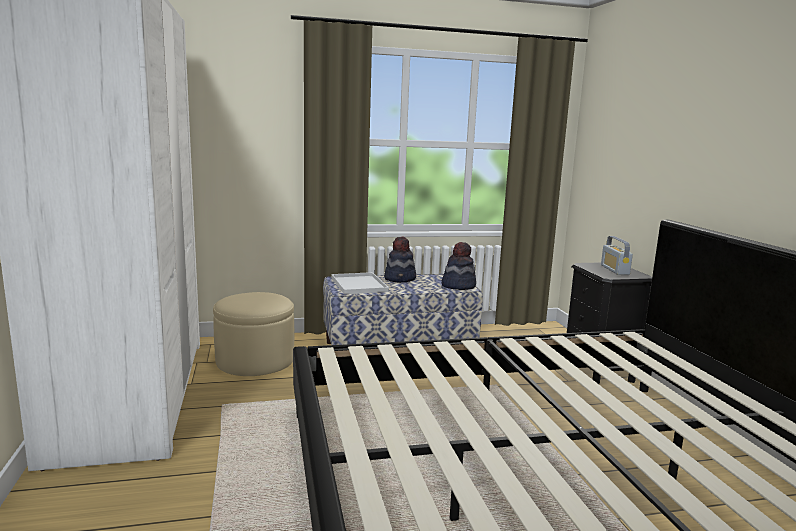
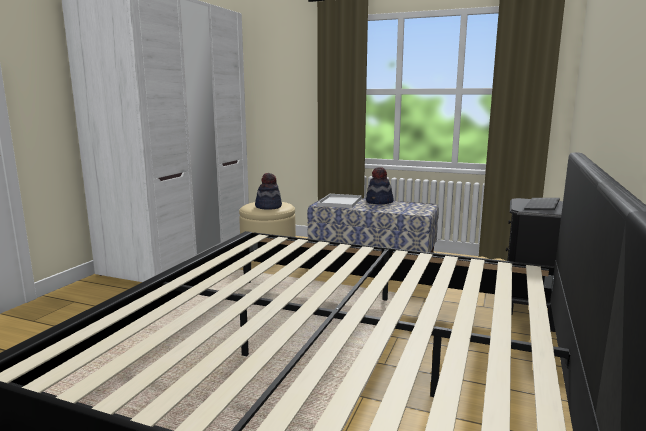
camera: 35 degrees right, 0 degrees up
hat [442,242,476,290] -> hat moved to [255,173,282,210]
radio [601,236,633,275] -> keyboard [524,198,560,210]

